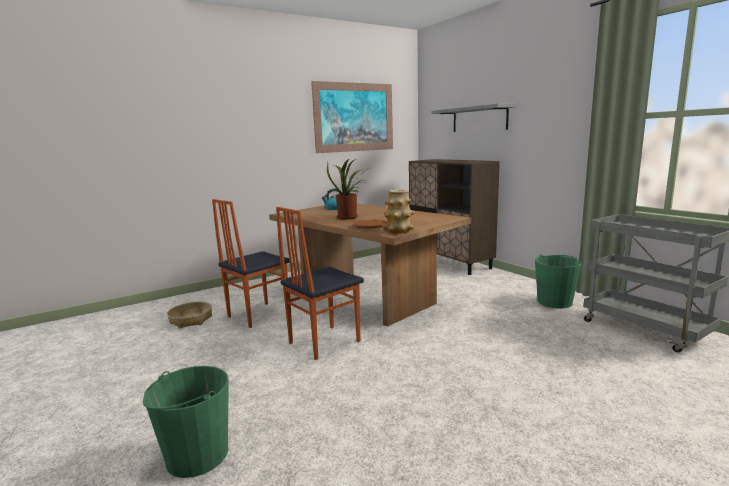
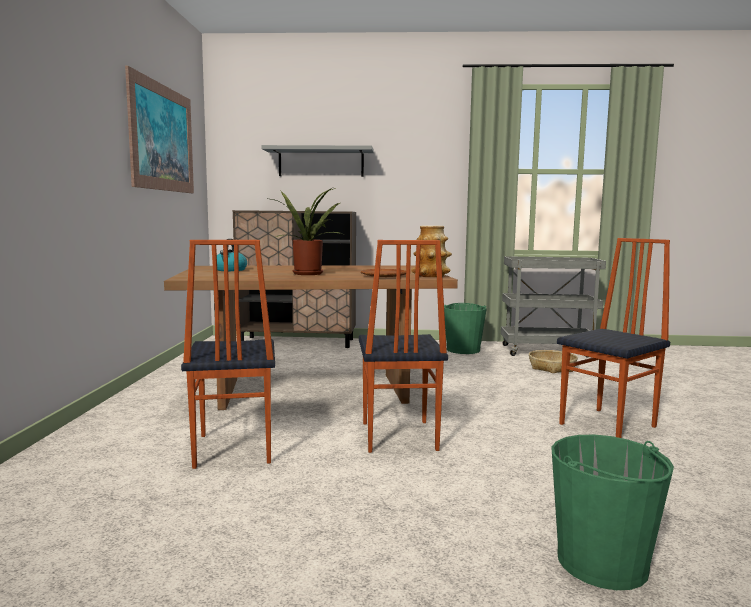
camera: 55 degrees left, 5 degrees down
basket [167,302,212,328] -> basket moved to [529,350,578,373]
none -> chair [557,238,670,438]

